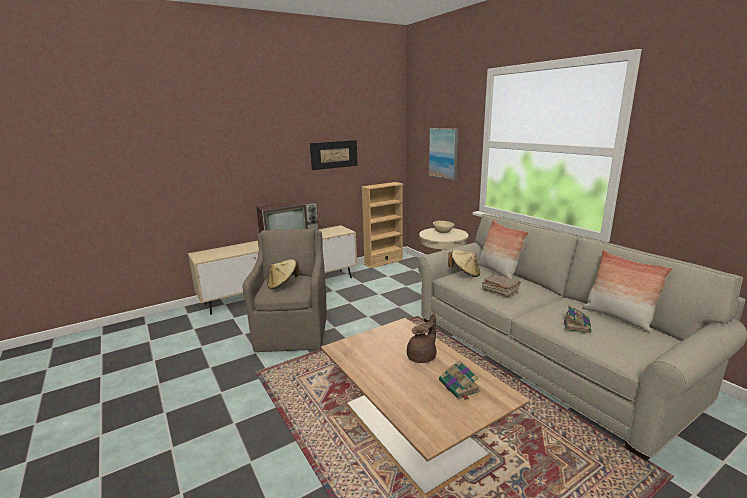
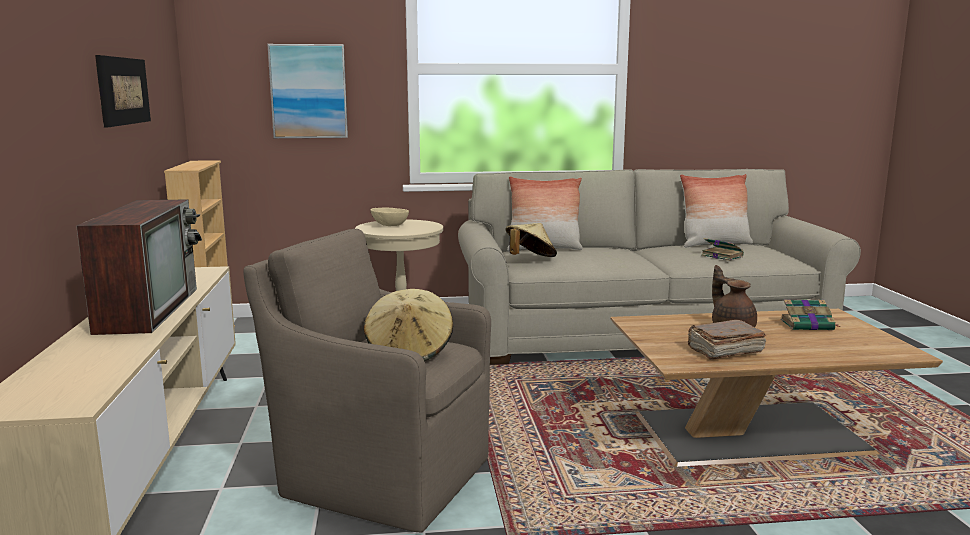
camera: 65 degrees left, 5 degrees down
brown book [482,274,521,297] -> brown book moved to [687,320,767,360]

